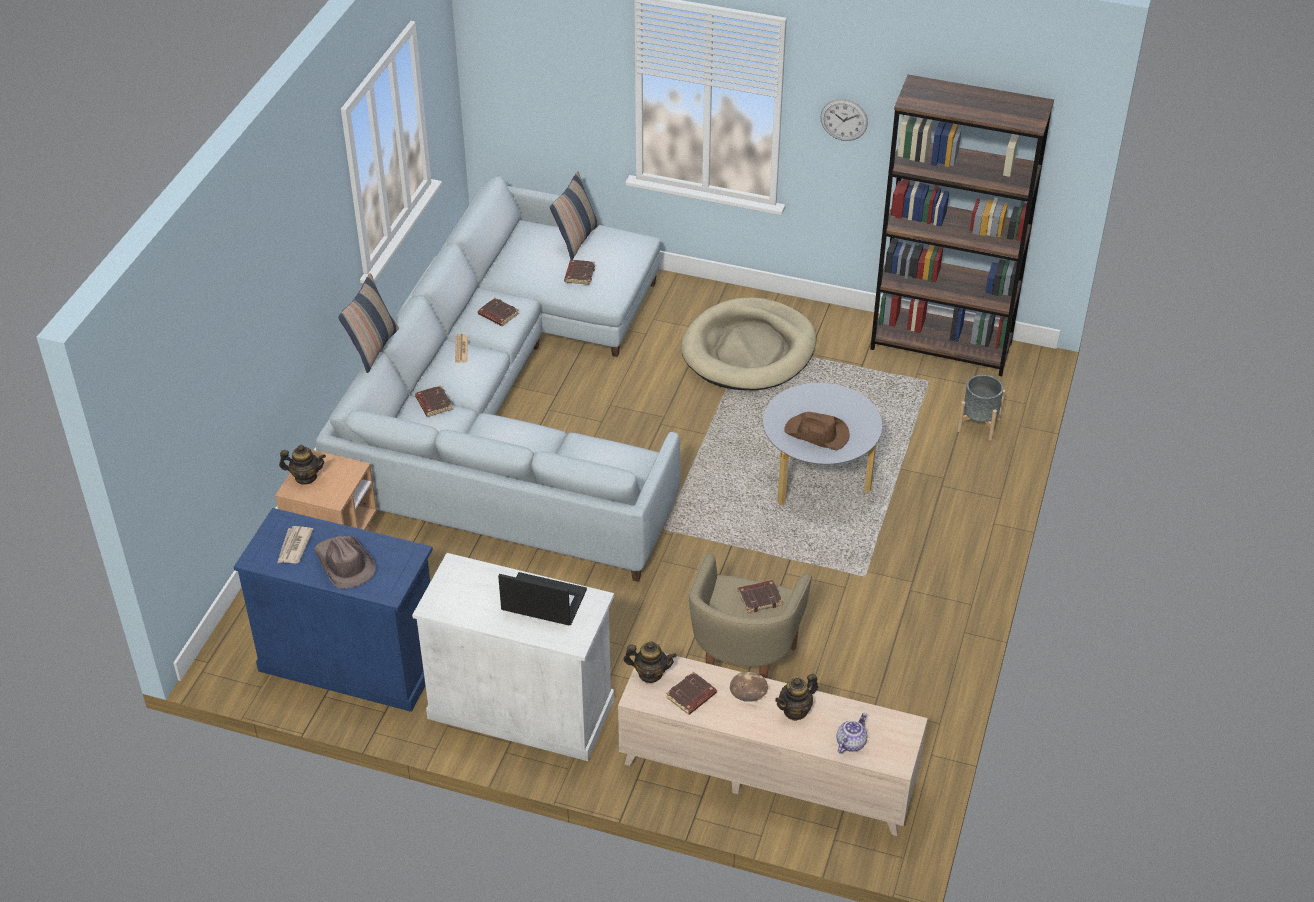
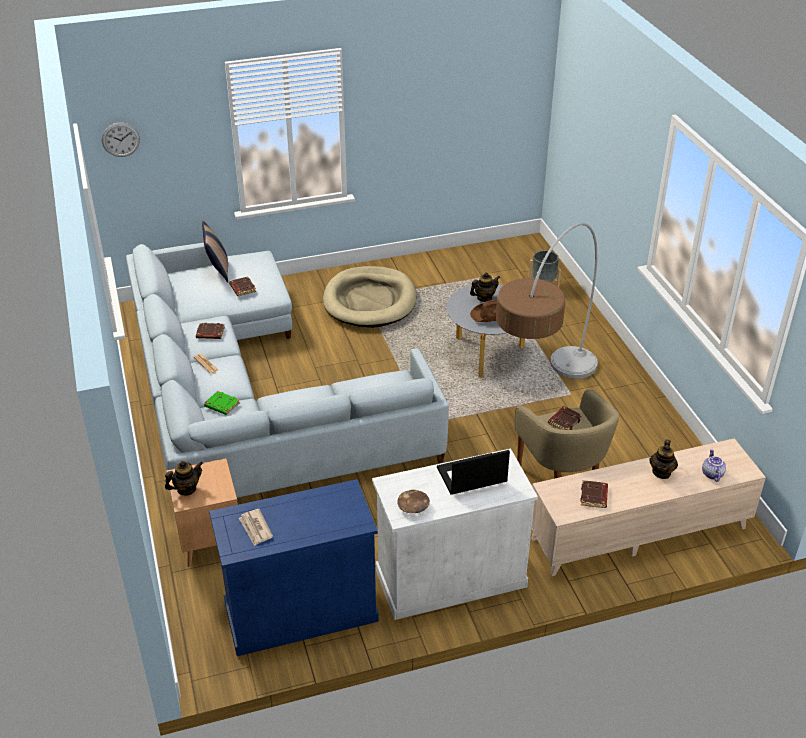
camera: 35 degrees left, 5 degrees down
brown hat [314,536,376,589] -> none
pillow [338,273,399,373] -> none
brown book [415,385,453,417] -> green book [204,391,240,415]
teapot [624,641,677,683] -> teapot moved to [470,272,500,302]
brown bowl [730,672,768,702] -> brown bowl moved to [397,490,430,513]
wall clock [820,99,868,141] -> wall clock moved to [102,123,140,157]
brown bookcase [870,75,1054,376] -> none
none -> floor lamp [496,223,598,379]

